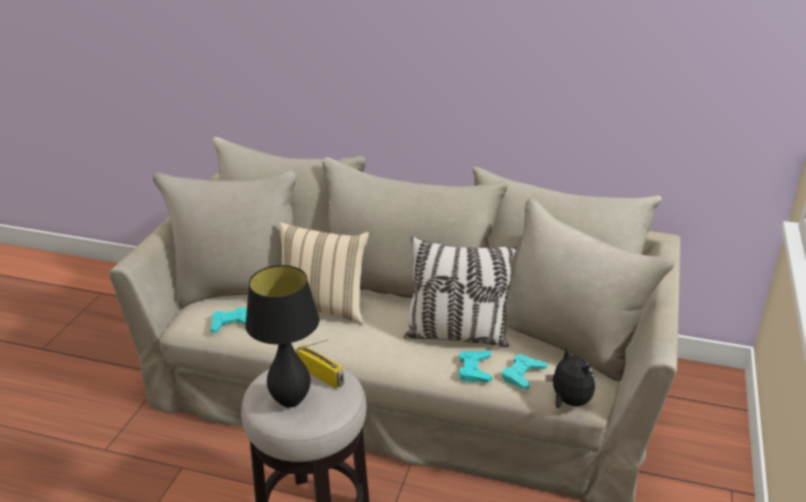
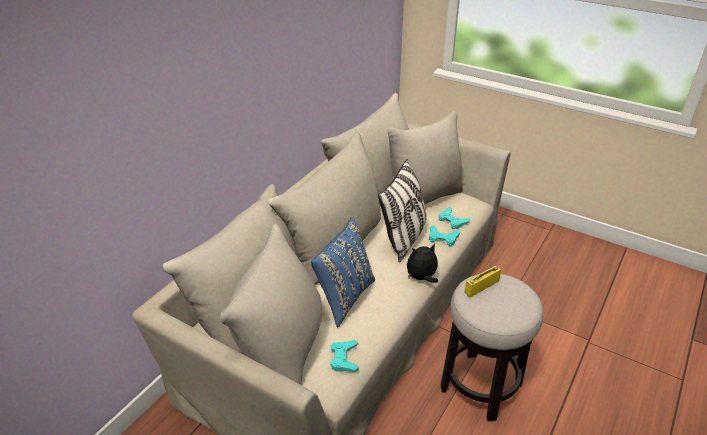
camera: 75 degrees left, 5 degrees up
black table lamp [245,265,320,408] -> none
beige pillow [279,222,369,325] -> blue pillow [311,217,375,328]
plush toy [545,347,595,408] -> plush toy moved to [407,244,438,283]

